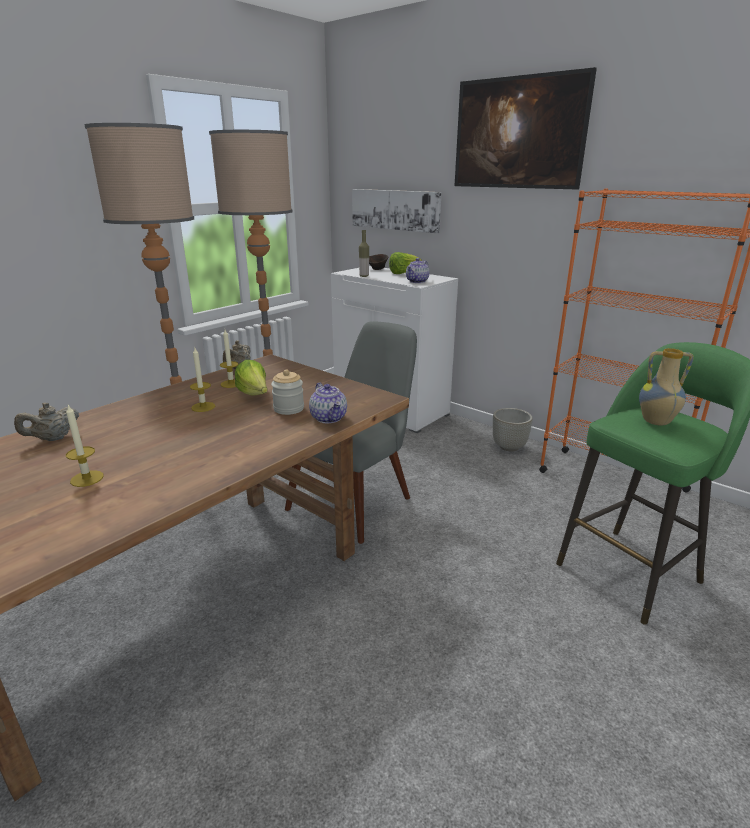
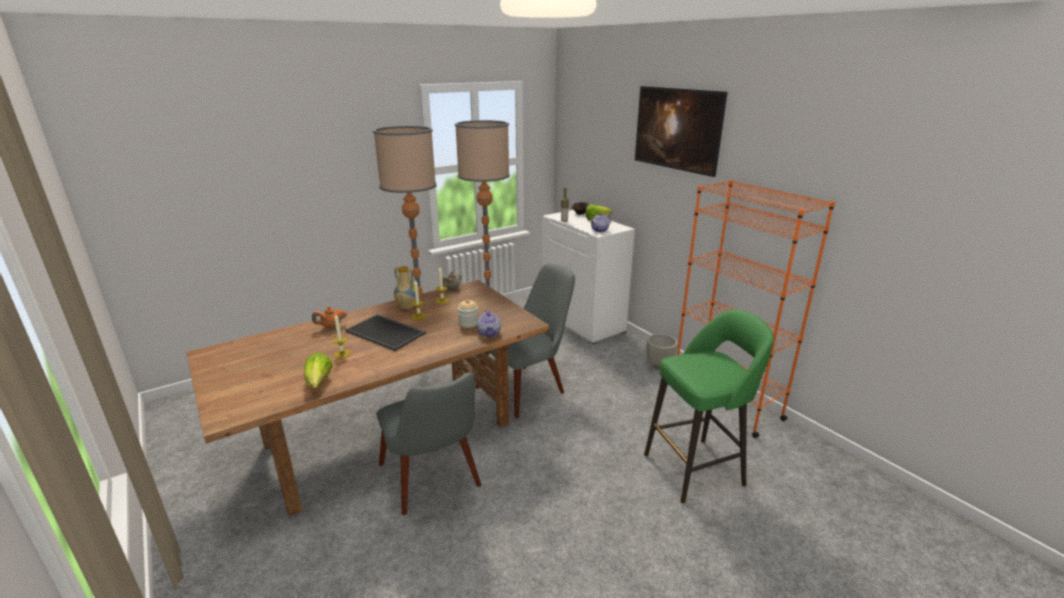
camera: 15 degrees right, 0 degrees up
beige teapot [14,402,79,441] -> orange teapot [312,306,347,328]
lettuce [235,360,268,396] -> lettuce moved to [304,353,333,388]
picture [352,189,442,233] -> none
vase [639,348,694,425] -> vase moved to [394,266,416,310]
none -> tray [346,314,426,351]
none -> grey chair [377,372,481,515]

